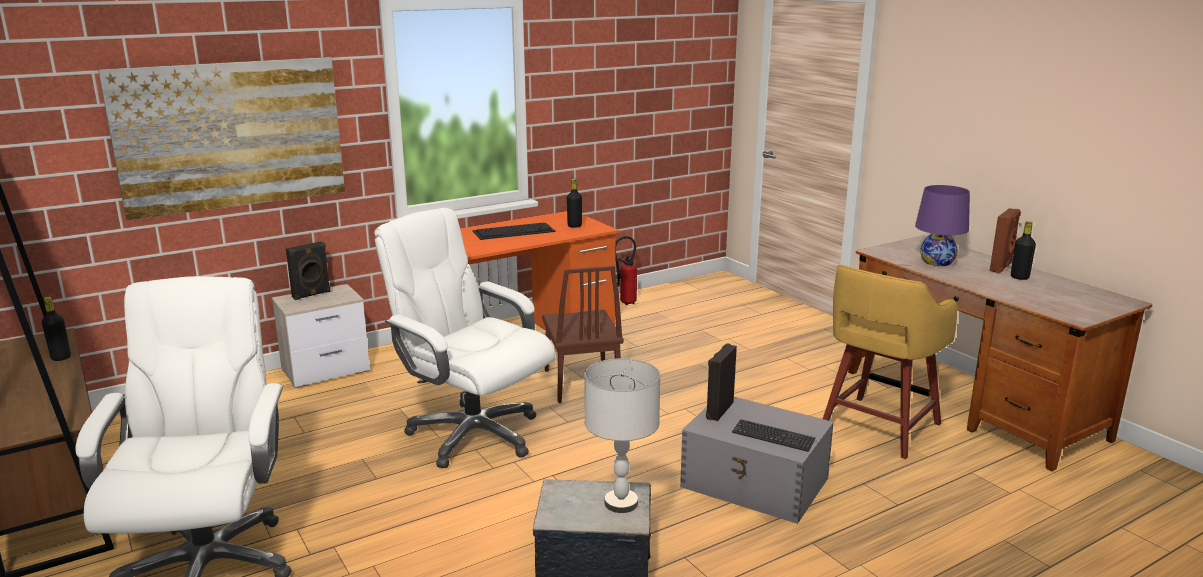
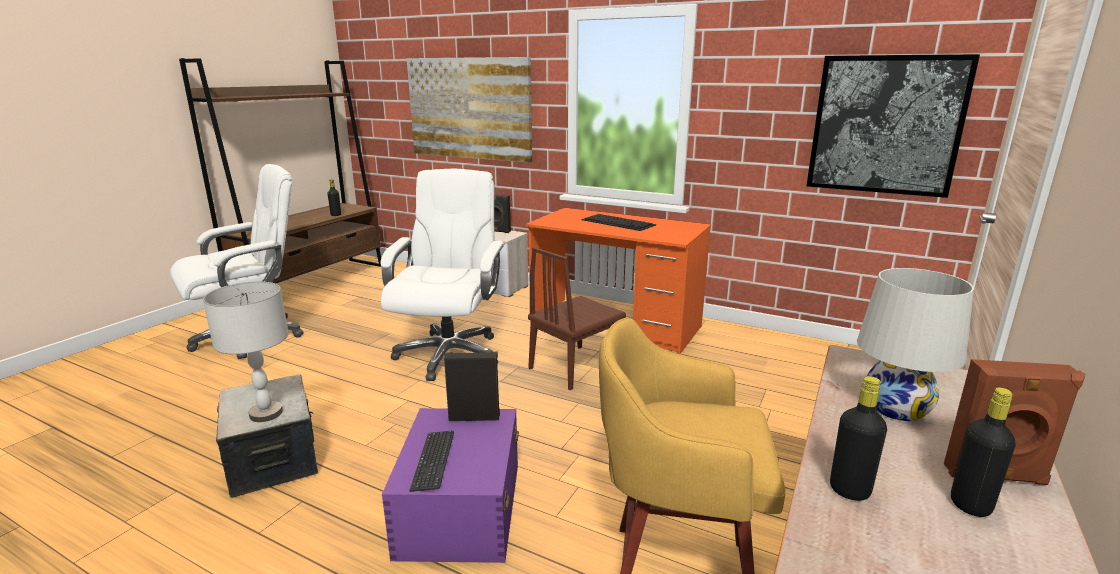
camera: 60 degrees right, 0 degrees up
black bottle [567,179,582,228] -> black bottle moved to [830,376,887,501]
fire extinguisher [616,236,637,305] -> none
grey storage box [680,397,834,524] -> purple storage box [382,408,519,563]
purple table lamp [915,185,970,266] -> white table lamp [857,268,974,421]
none -> picture [807,54,980,198]

